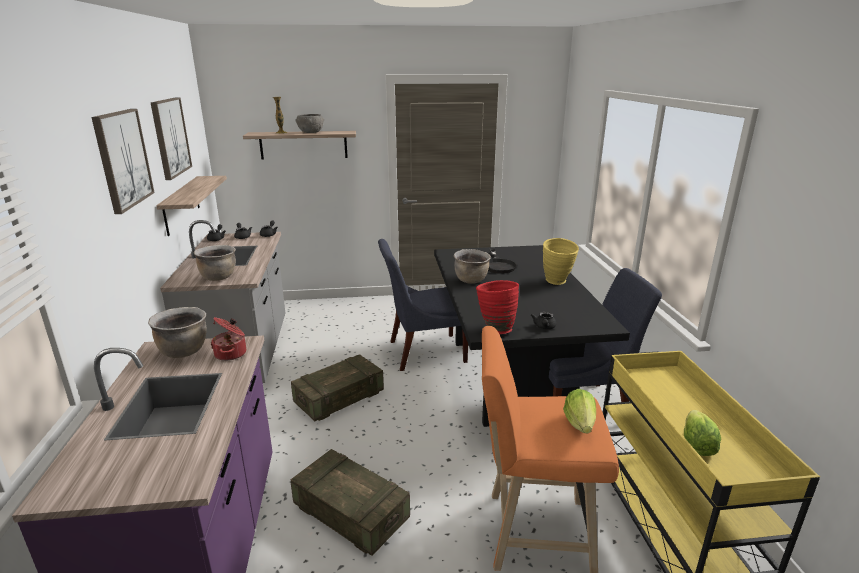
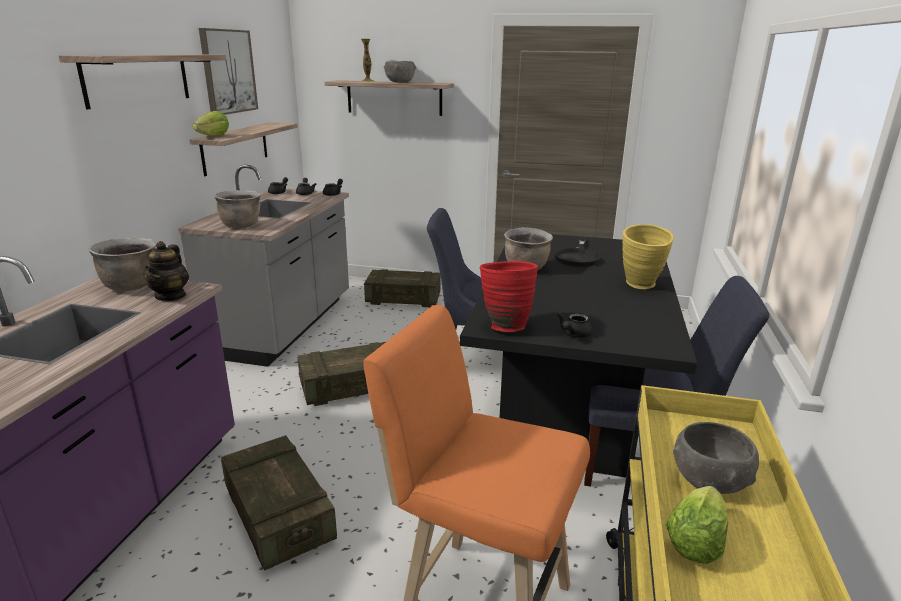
camera: 20 degrees right, 0 degrees up
picture [91,109,155,214] -> shelf [59,54,226,109]
cooking pot [211,317,246,361] -> teapot [144,241,189,301]
lettuce [563,389,596,433] -> lettuce moved to [193,111,229,136]
none -> crate [364,269,441,307]
none -> grey bowl [673,422,759,494]

